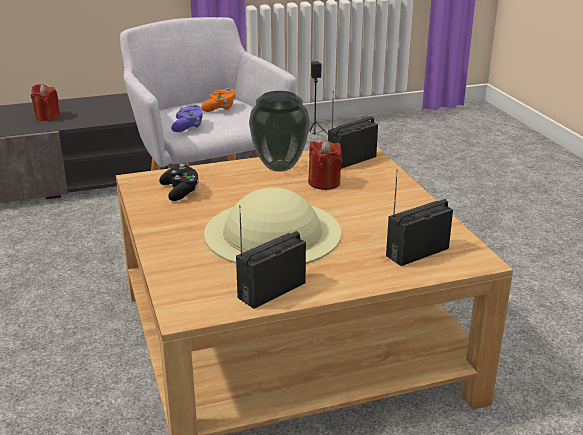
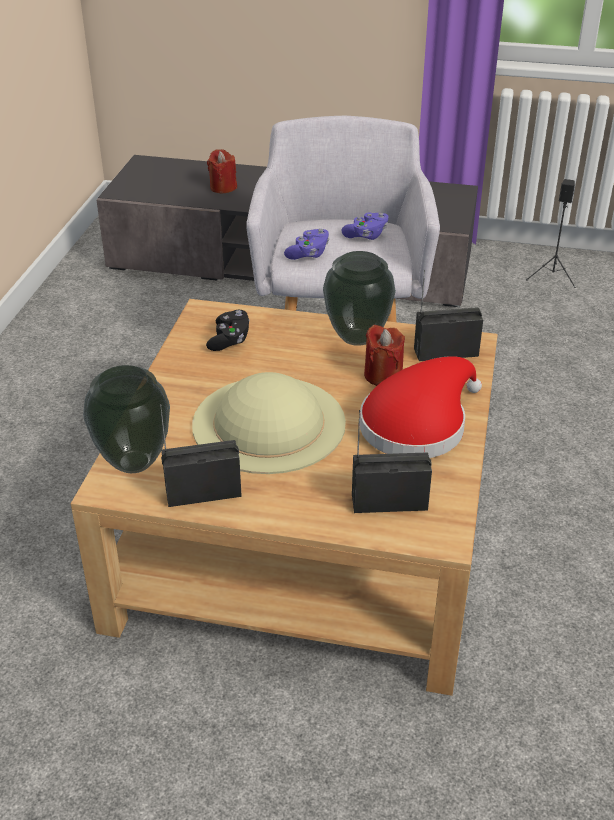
camera: 30 degrees right, 10 degrees up
orange game controller [201,88,236,112] -> purple game controller [341,213,389,240]
none -> vase [83,365,170,473]
none -> red hat [360,356,482,458]

